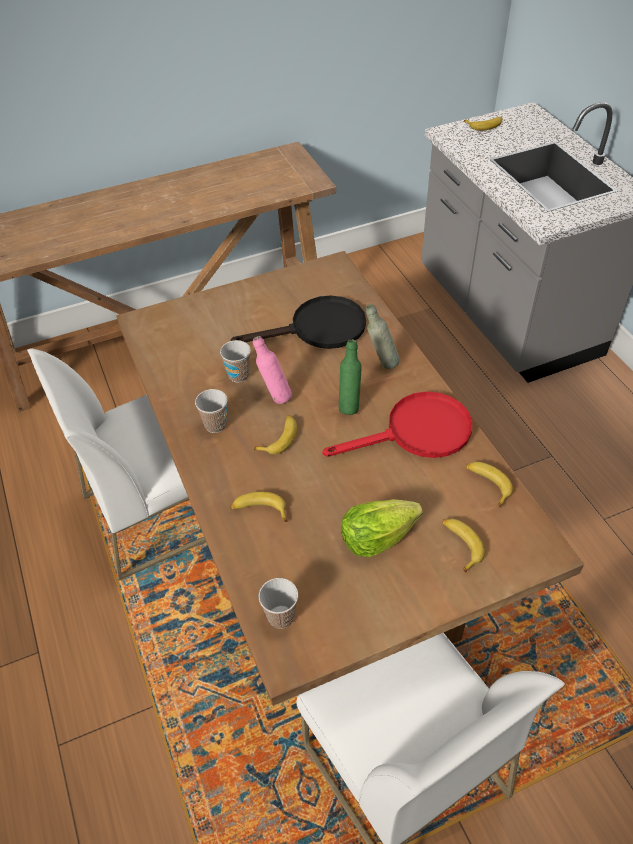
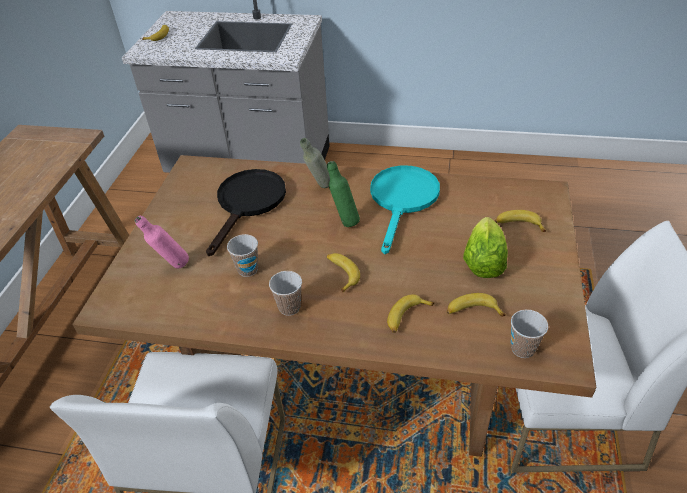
camera: 55 degrees left, 5 degrees down
pink bottle [253,336,292,404] -> pink bottle moved to [135,216,189,269]
red frying pan [323,391,472,458] -> turquoise frying pan [370,165,440,254]
banana [466,462,513,508] -> banana moved to [446,293,505,317]

